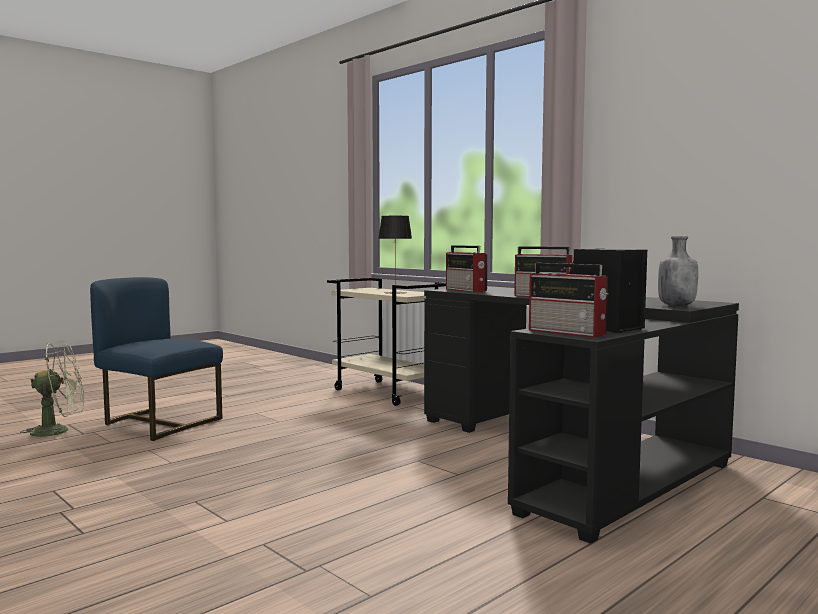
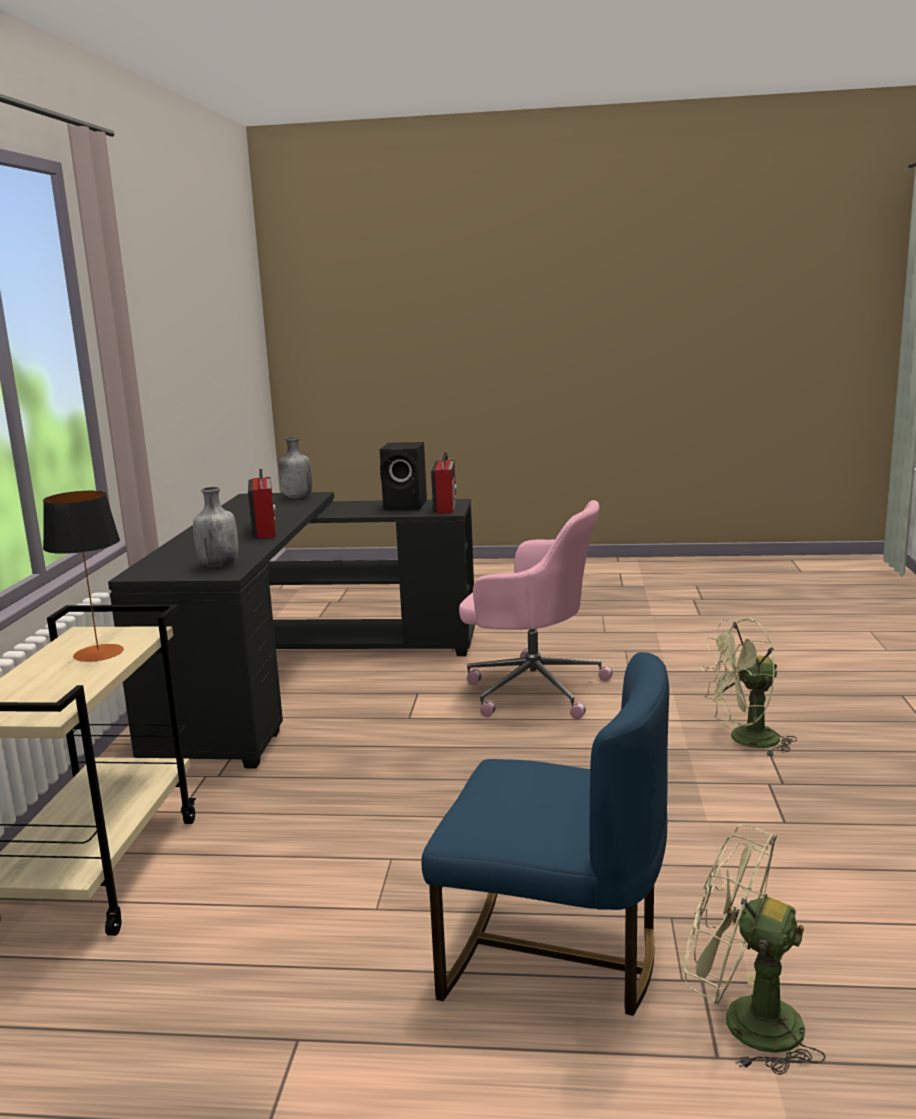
camera: 130 degrees left, 10 degrees up
blue chair [90,277,223,441] -> blue chair turned 60 degrees counterclockwise [421,652,669,1016]
radio [446,245,488,292] -> grey bottle [193,487,238,567]
none -> pink office chair [459,500,613,719]
none -> green fan [702,618,797,757]

